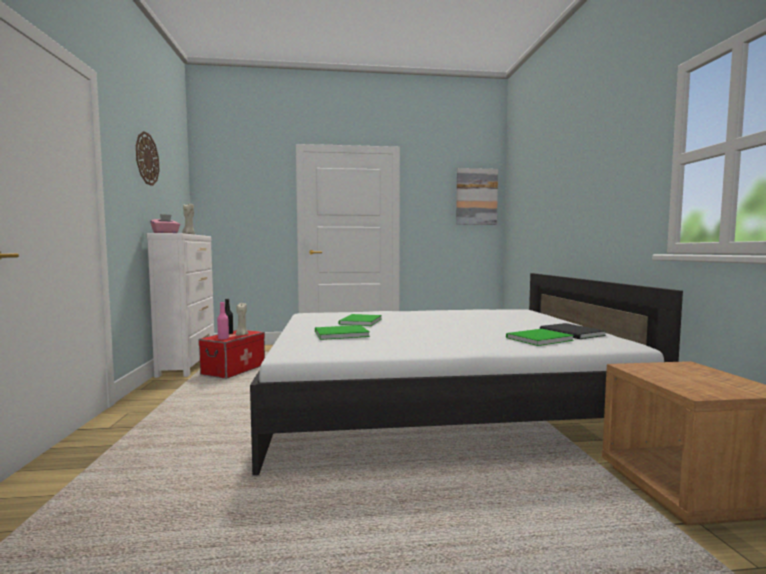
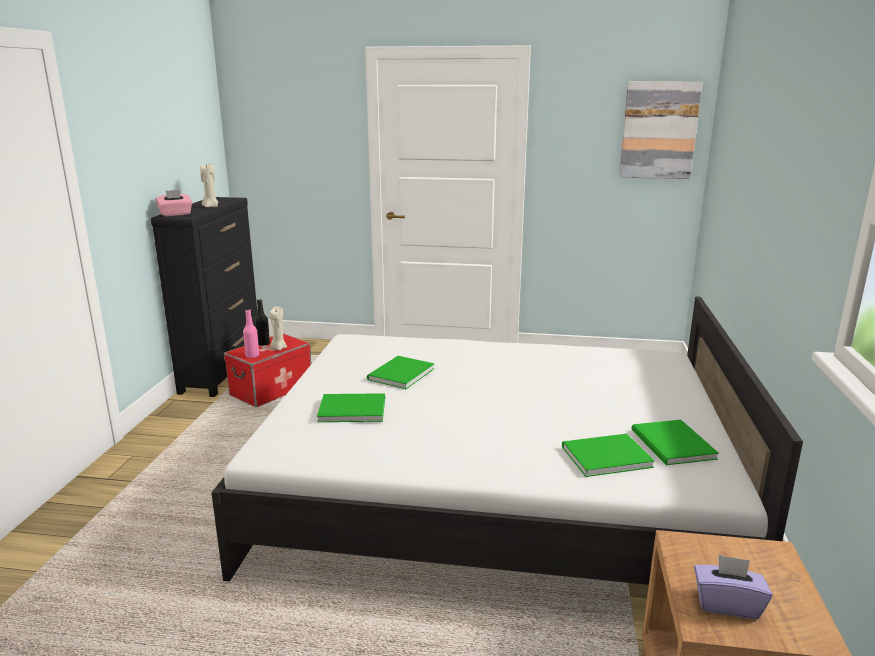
camera: 15 degrees right, 15 degrees up
wall clock [136,131,159,186] -> none
white dresser [147,233,214,378] -> black dresser [151,197,257,397]
black book [540,323,606,339] -> green book [632,420,719,465]
none -> purple tissue box [694,555,772,619]

